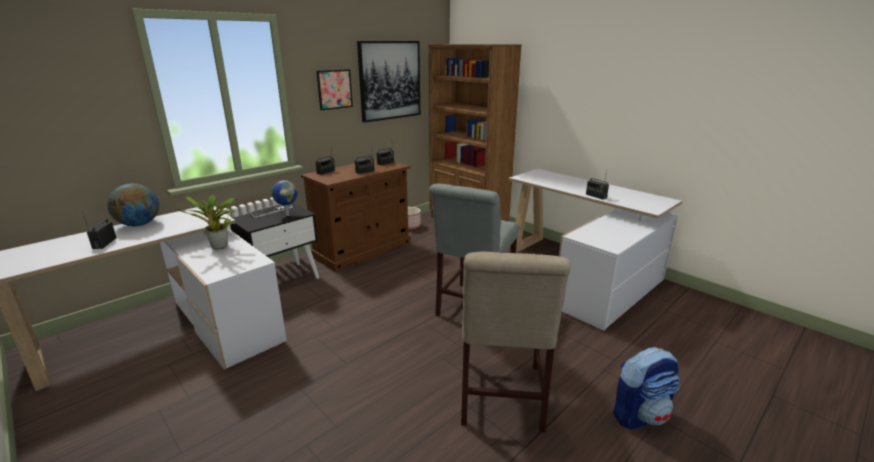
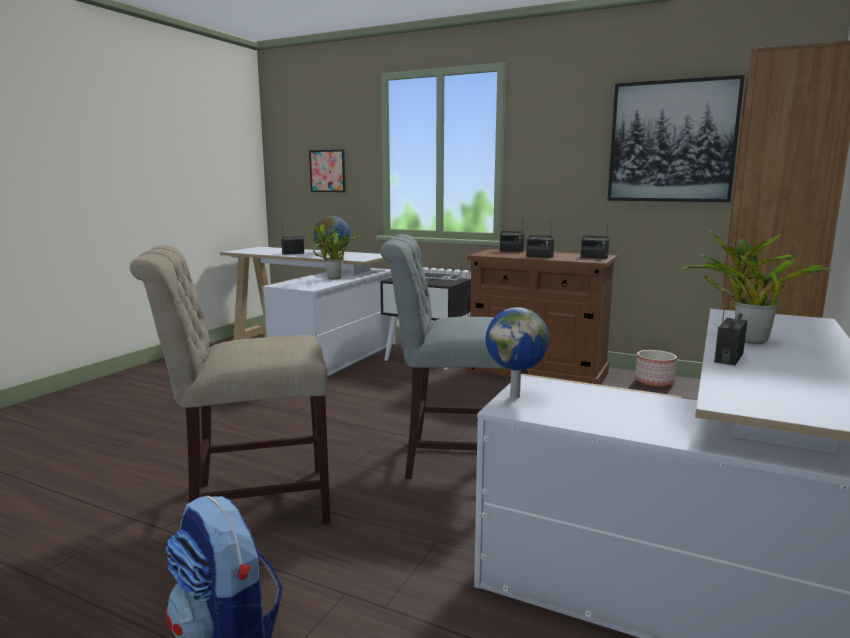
camera: 70 degrees right, 10 degrees down
globe [272,180,298,216] -> globe moved to [486,307,549,398]
picture [316,69,353,110] -> picture moved to [309,150,346,192]
none -> potted plant [681,230,833,344]

